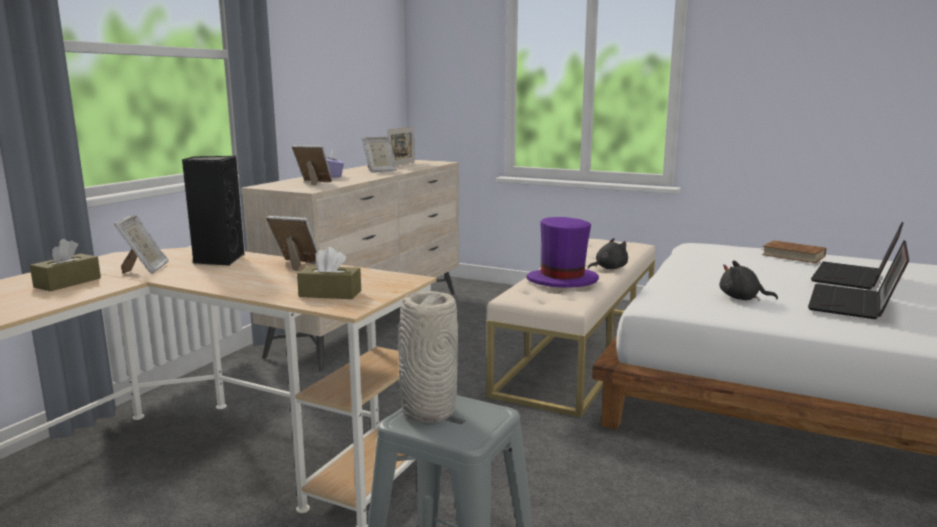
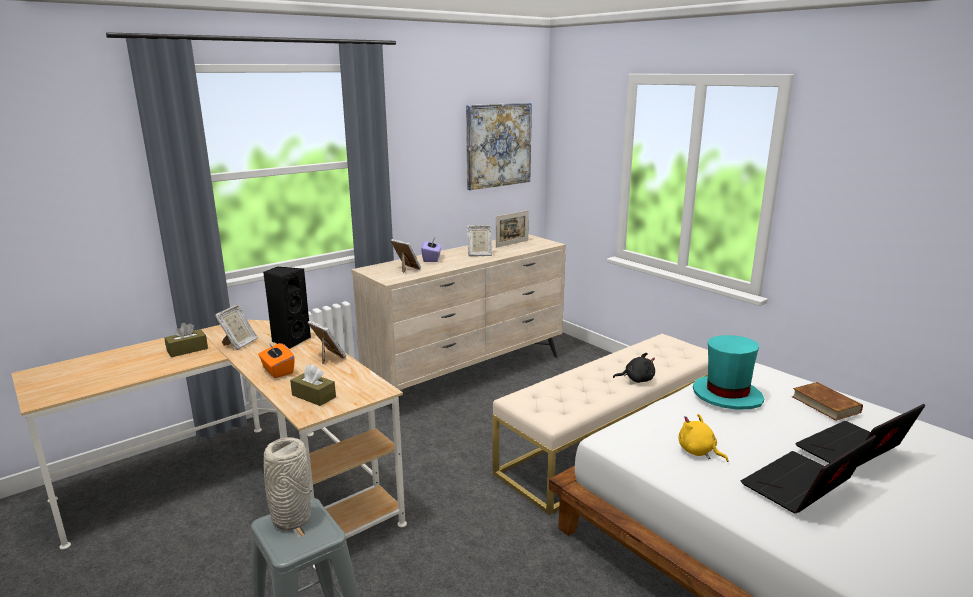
camera: 25 degrees right, 5 degrees up
purple hat [527,217,599,288] -> none
black plush toy [720,261,778,301] -> yellow plush toy [678,414,728,462]
none -> orange tissue box [258,343,295,378]
none -> picture [466,103,532,190]
none -> turquoise hat [693,335,764,410]

